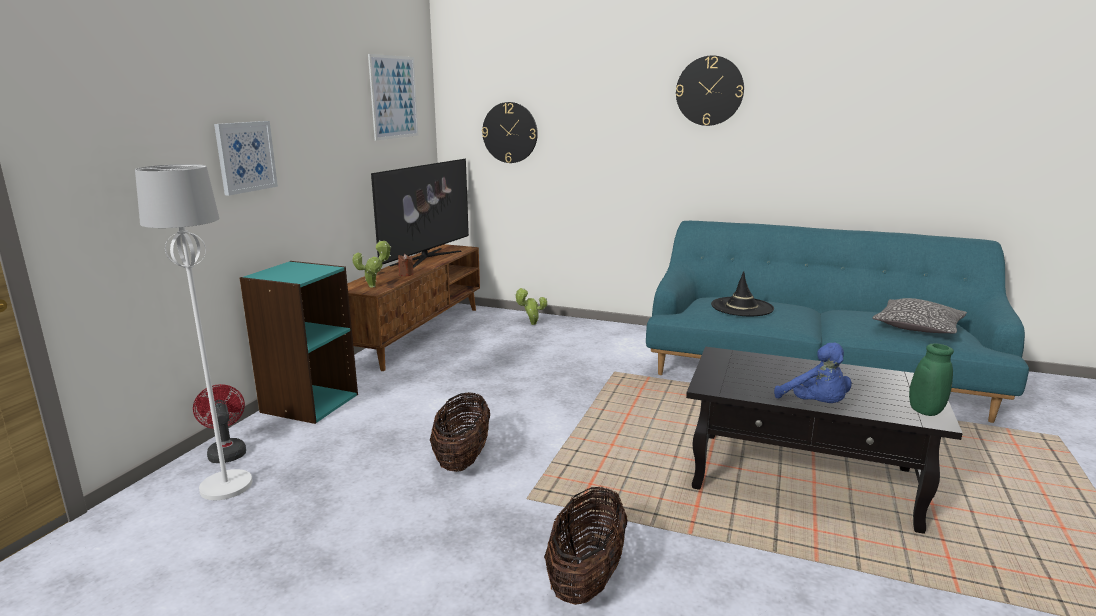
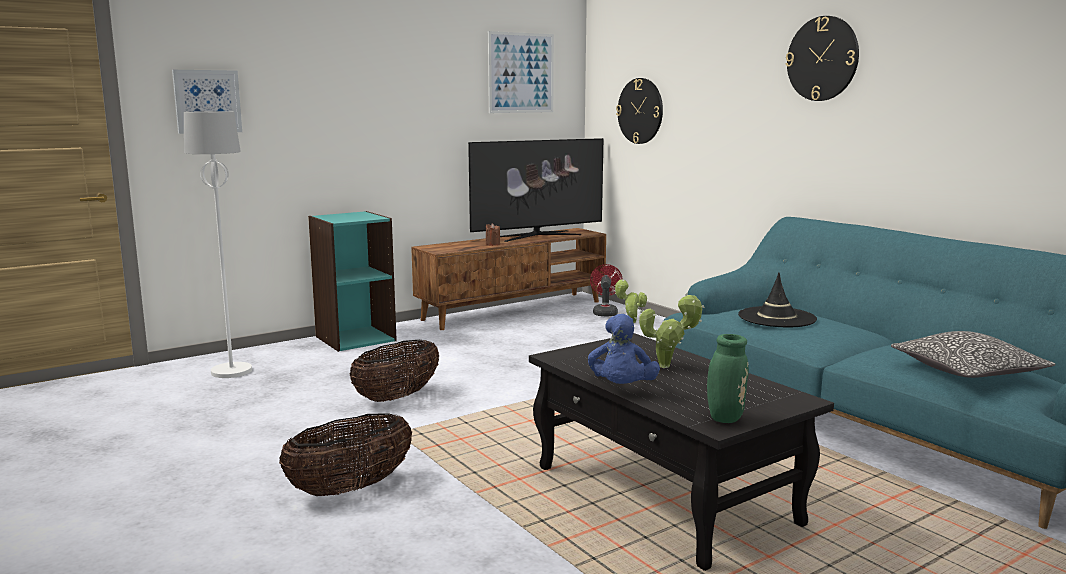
camera: 35 degrees right, 5 degrees down
red fan [193,384,246,463] -> red fan moved to [590,264,622,317]
picture [214,121,278,196] -> picture moved to [172,70,242,134]
potted plant [352,240,392,287] -> potted plant moved to [639,293,705,368]

